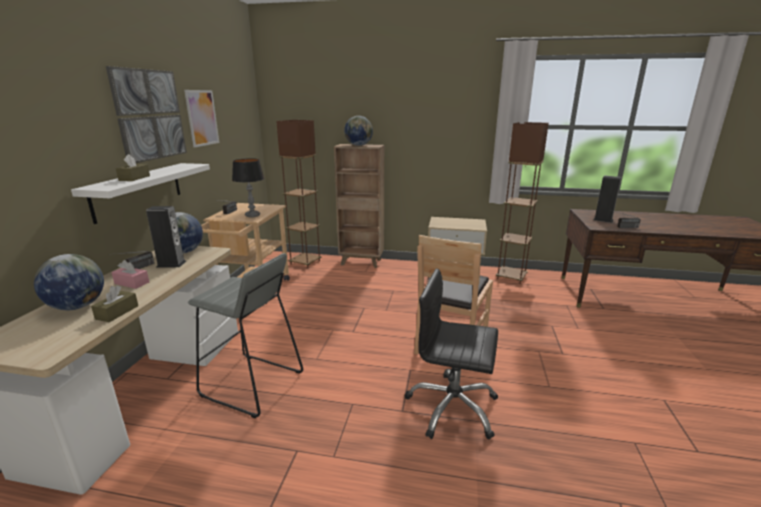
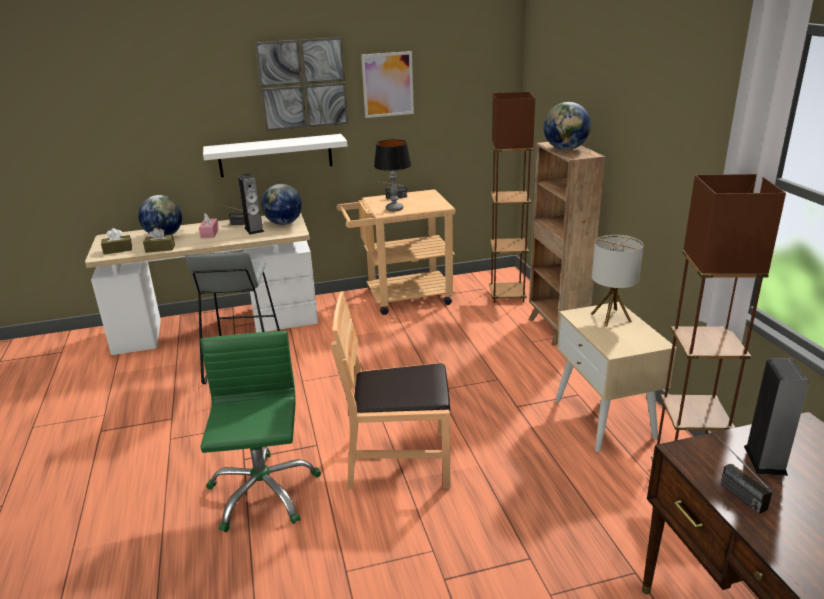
camera: 65 degrees right, 5 degrees up
brown tissue box [116,154,150,181] -> brown tissue box moved to [101,228,132,255]
black office chair [405,269,498,440] -> green office chair [200,331,321,532]
none -> table lamp [591,235,643,327]

